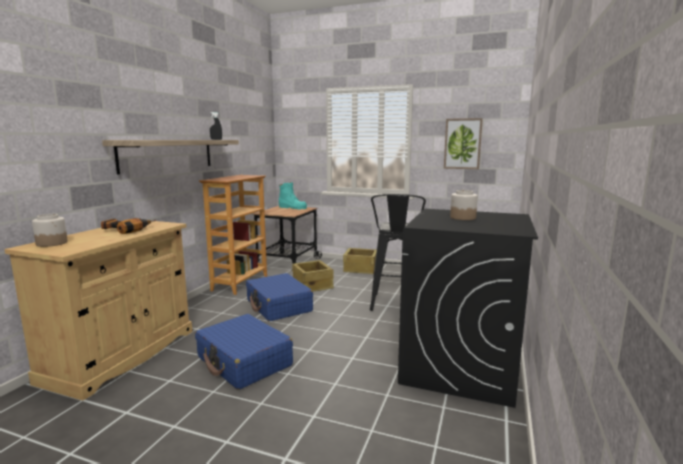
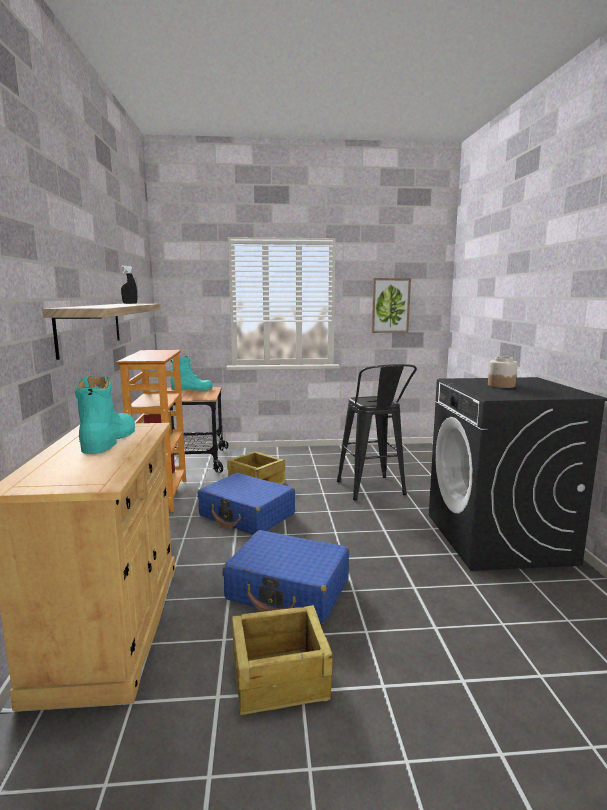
camera: 25 degrees left, 0 degrees up
jar [32,214,68,247] -> none
power drill [101,218,156,234] -> turquoise boot [75,376,135,454]
crate [343,248,377,274] -> crate moved to [232,605,333,715]

